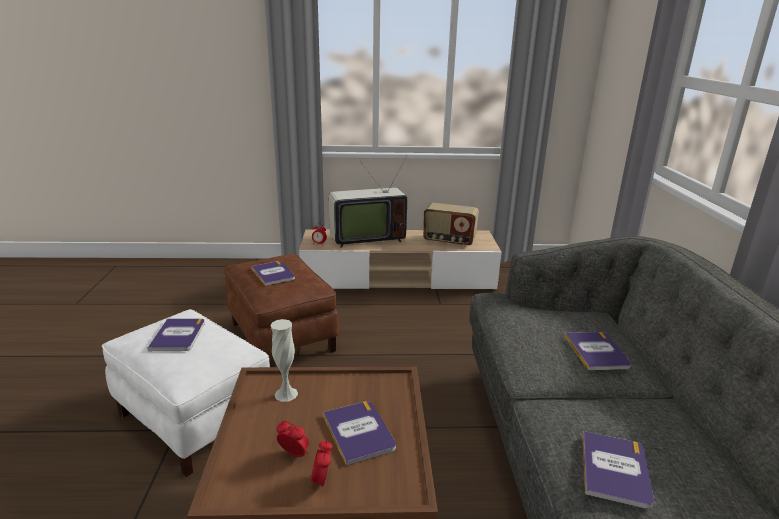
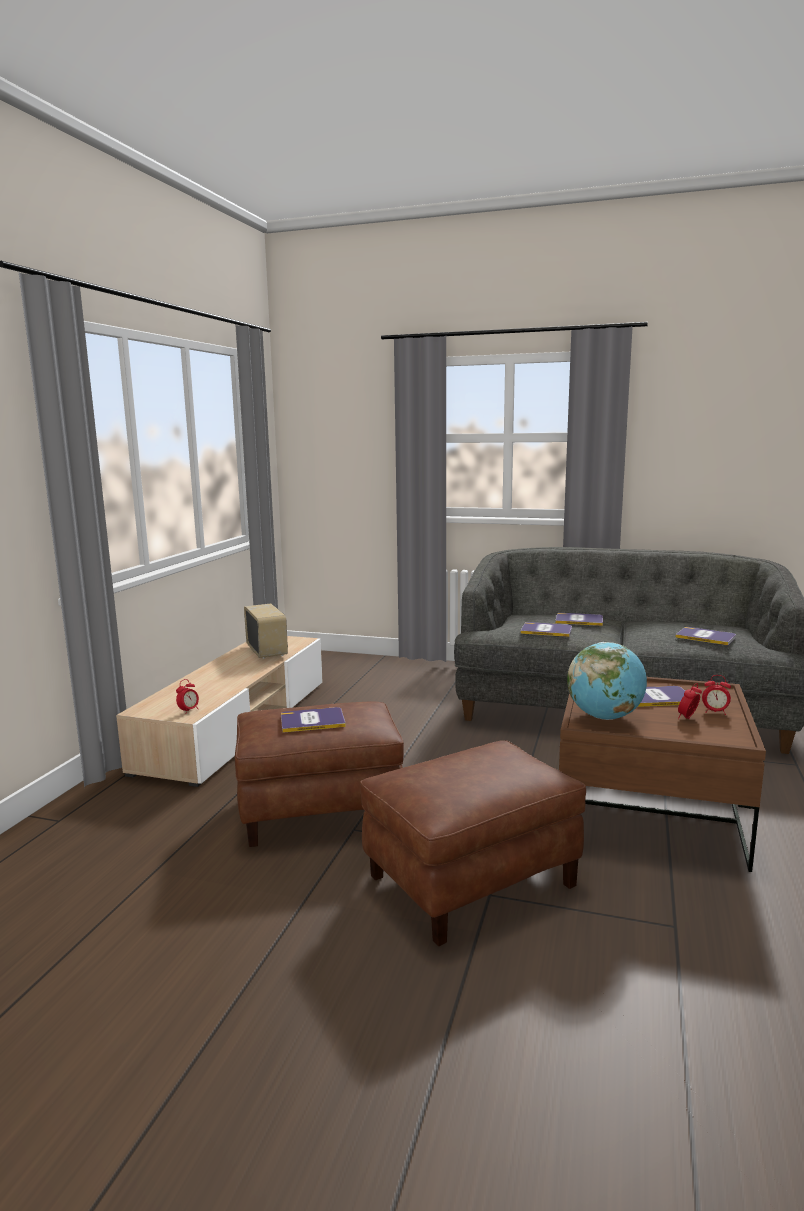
camera: 70 degrees left, 10 degrees down
white ottoman [102,309,270,477] -> brown ottoman [360,740,586,946]
book [147,319,205,351] -> book moved to [520,622,572,637]
white vase [271,319,298,402] -> globe [567,642,647,720]
television [329,156,407,248] -> none
radio [423,203,479,246] -> radio turned 60 degrees counterclockwise [244,604,288,659]

